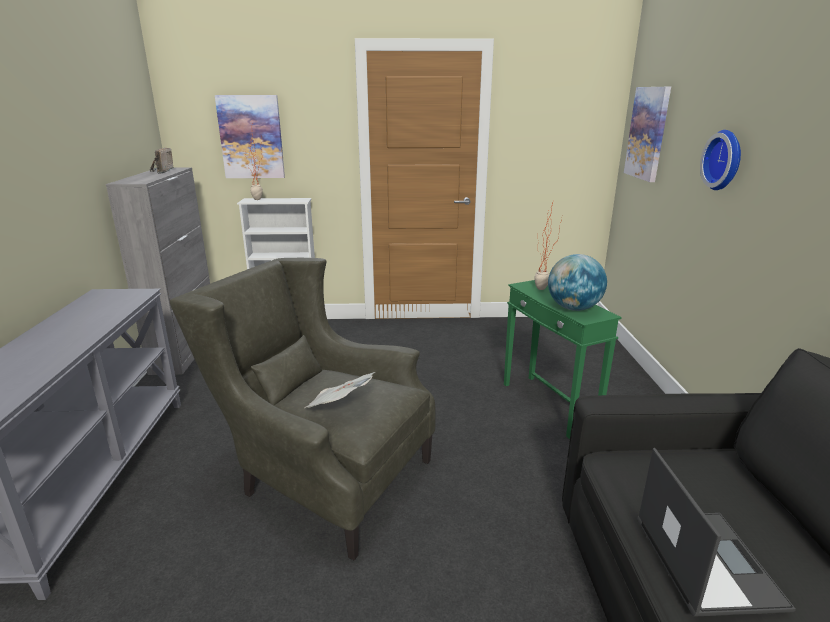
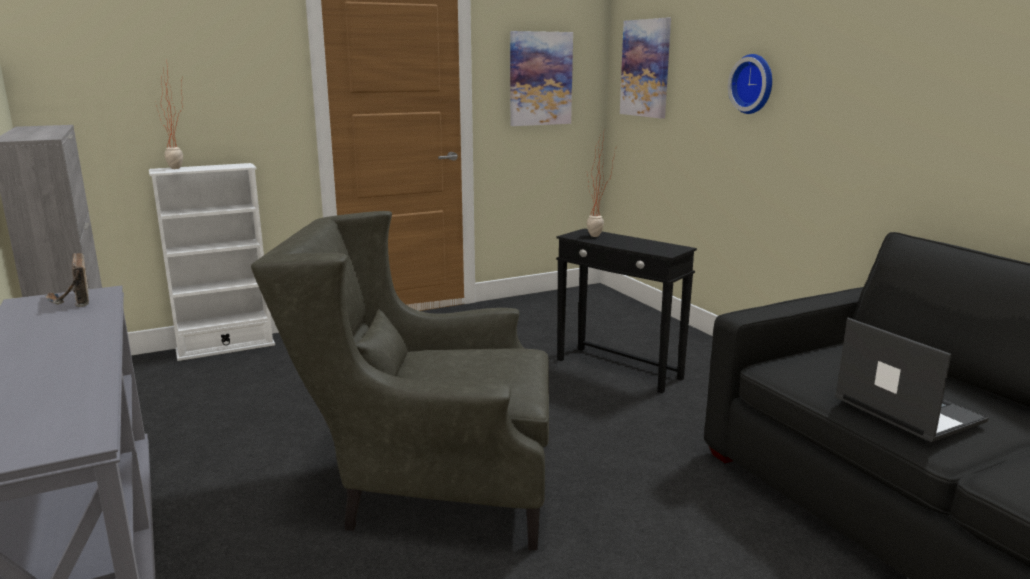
camera: 25 degrees left, 5 degrees down
radio [149,148,173,173] -> radio moved to [45,253,89,307]
picture [215,95,285,178] -> picture moved to [510,31,573,126]
newspaper [305,372,375,408] -> none
green side table [504,280,622,439] -> black side table [556,228,697,393]
globe [548,254,607,311] -> none

